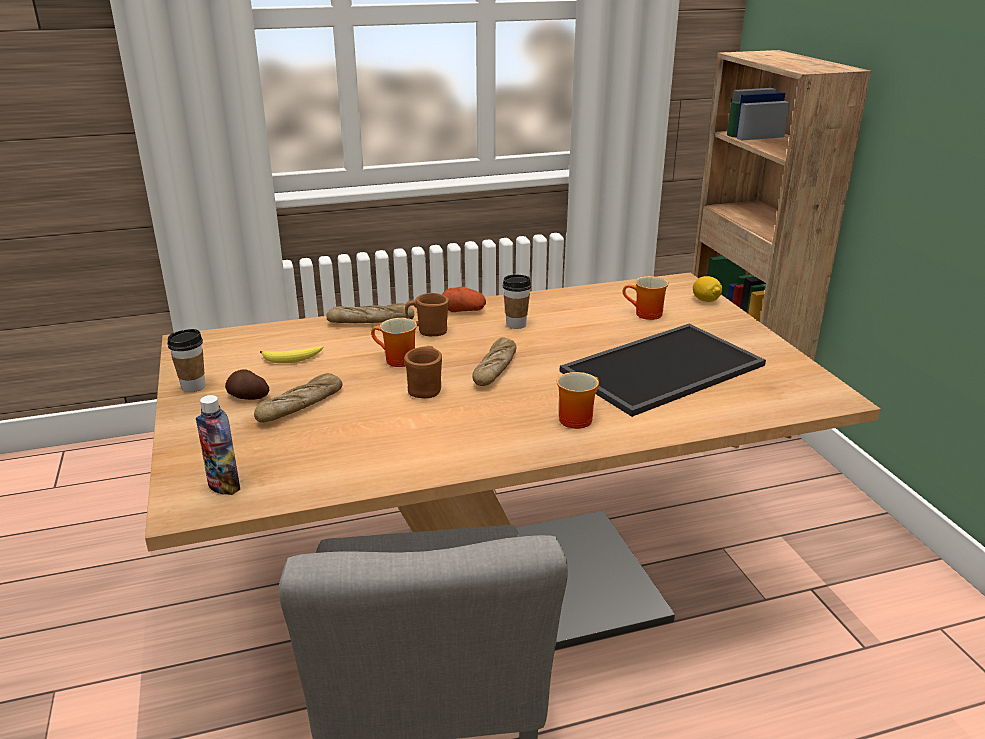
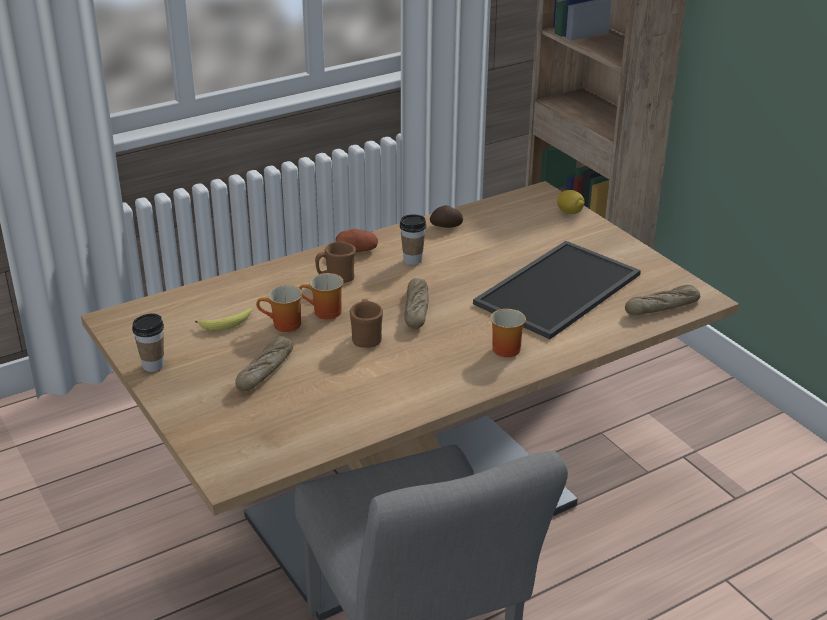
camera: 15 degrees left, 5 degrees up
bottle [196,395,240,495] -> none
potato [225,369,270,400] -> potato moved to [430,205,463,228]
bread [327,303,414,323] -> bread moved to [625,285,700,315]
mug [623,276,669,320] -> mug moved to [256,285,303,332]

